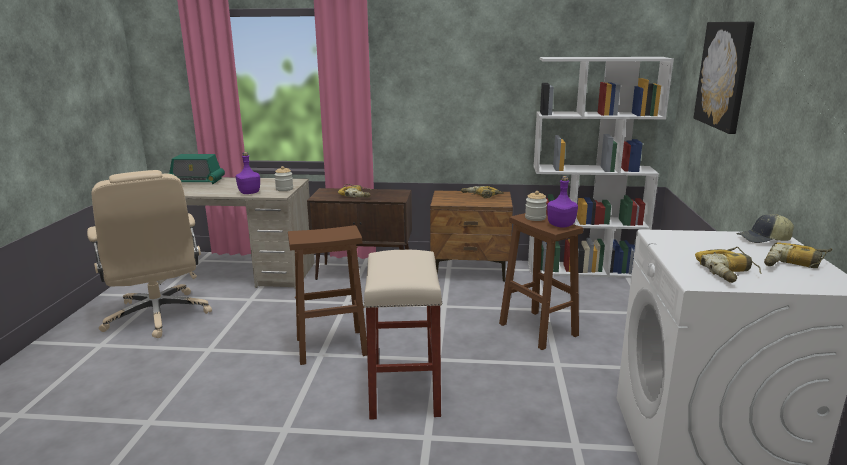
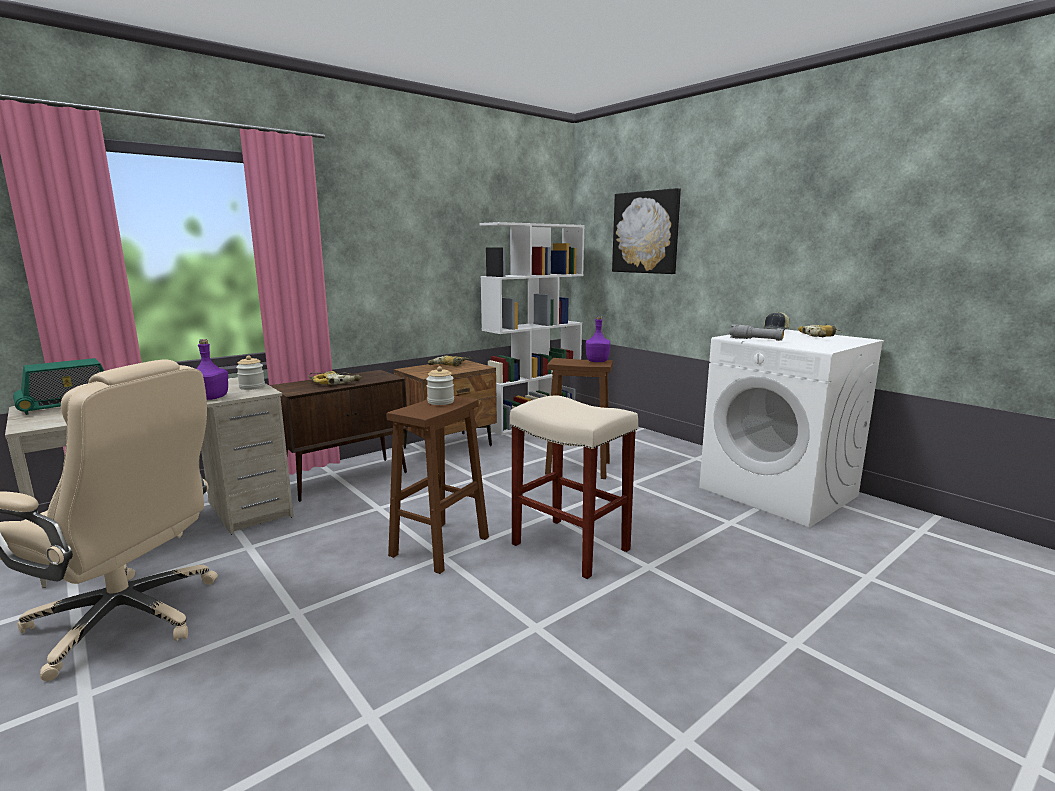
camera: 45 degrees left, 5 degrees down
jar [525,191,547,221] -> jar moved to [426,366,454,405]
power drill [695,247,762,283] -> none
none -> grey flashlight [730,324,784,341]

